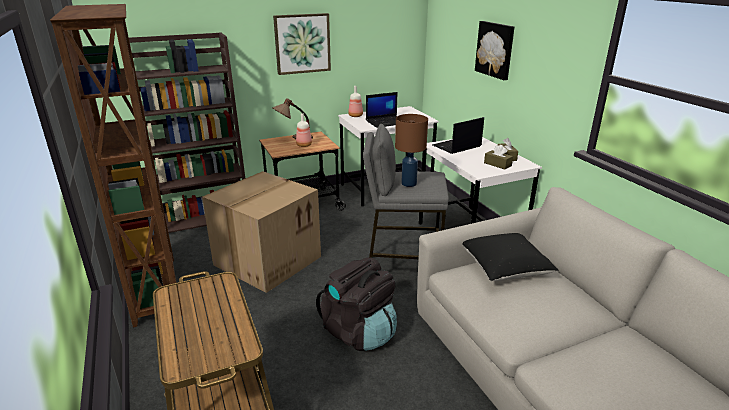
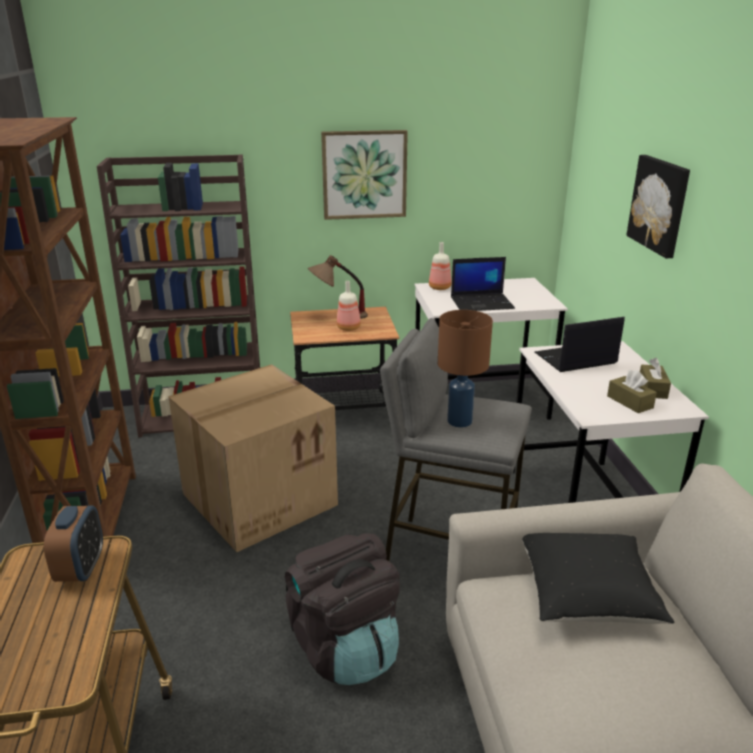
camera: 15 degrees right, 0 degrees up
none -> alarm clock [44,506,103,582]

